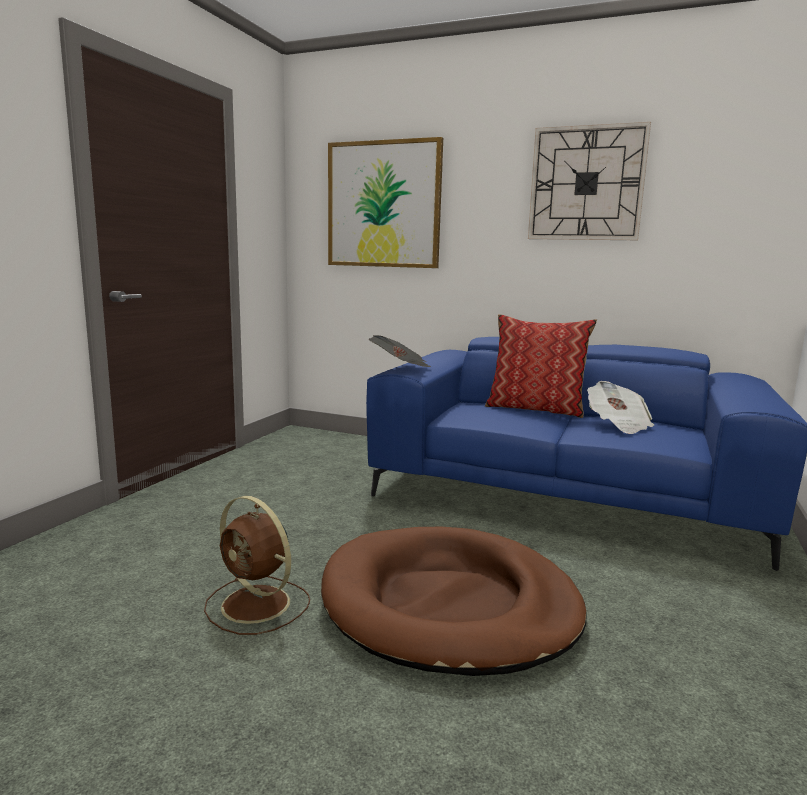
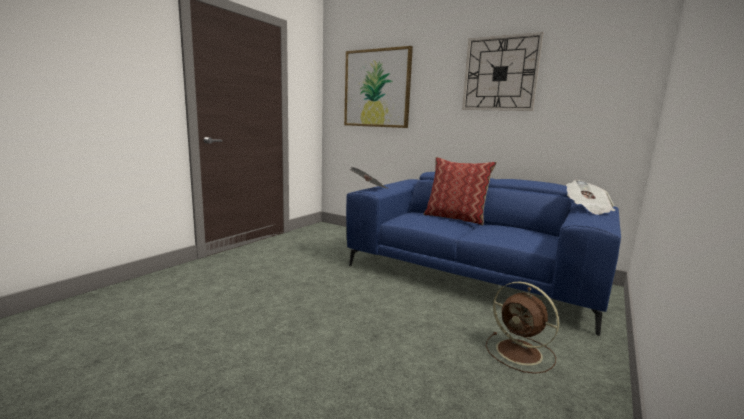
camera: 10 degrees right, 0 degrees up
brown fan [204,496,310,635] -> brown fan moved to [486,282,560,374]
brown dog bed [321,527,587,676] -> none
newspaper [587,381,654,434] -> newspaper moved to [566,180,616,215]

